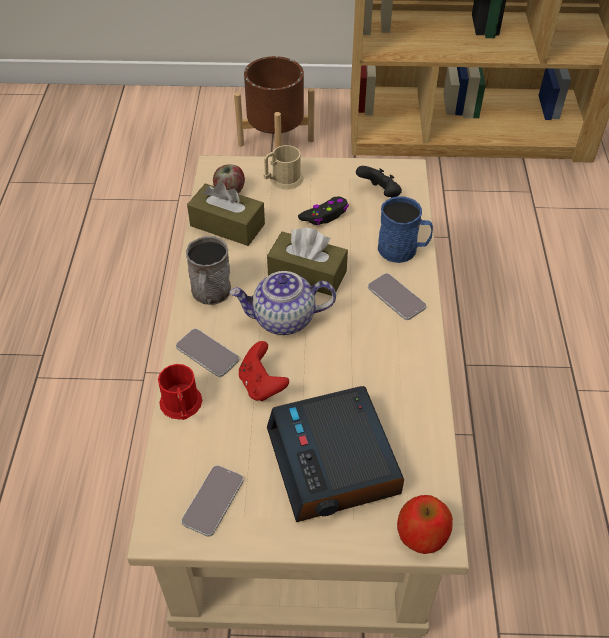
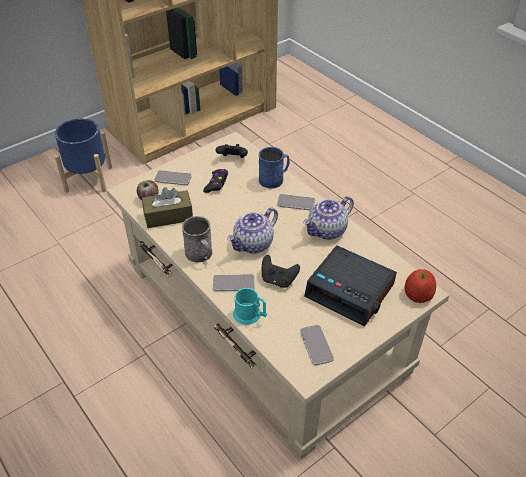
camera: 40 degrees left, 5 degrees down
red mug [158,364,202,420] -> turquoise mug [233,288,267,325]
brown planter [234,56,315,148] -> blue planter [55,119,112,193]
red game controller [239,341,289,401] -> black game controller [262,255,300,288]
beige mug [264,145,304,190] -> phone [154,170,192,185]
brown tissue box [267,228,348,296] -> none
none -> teapot [303,196,354,240]

